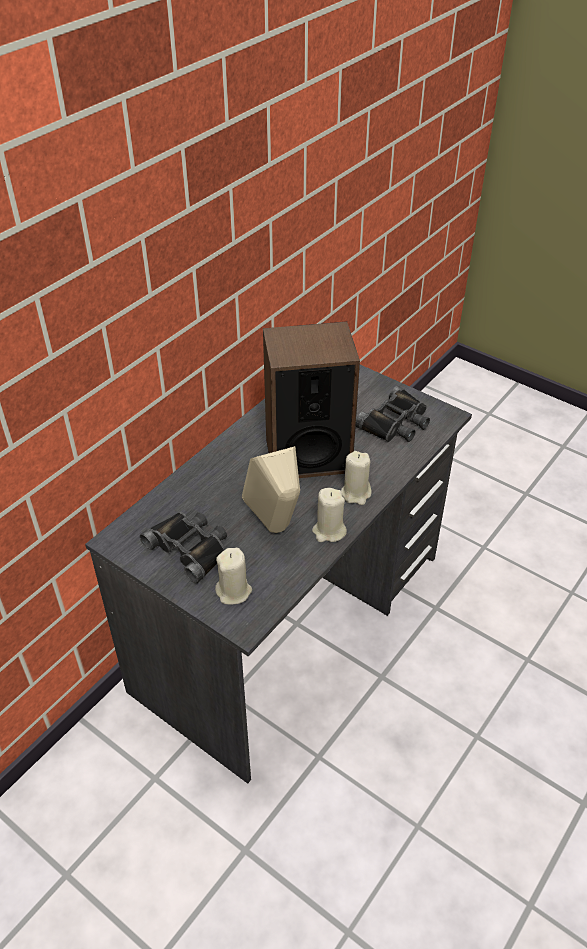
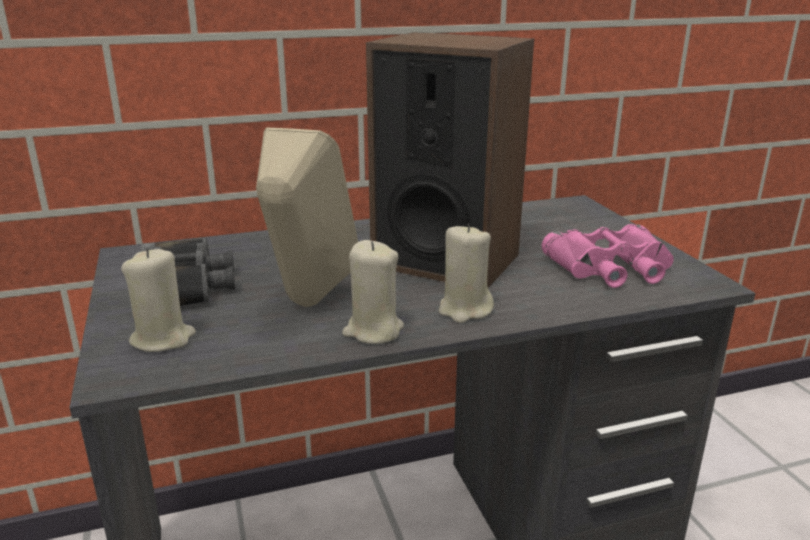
camera: 35 degrees right, 20 degrees down
black binoculars [356,386,430,442] -> pink binoculars [542,224,674,288]

